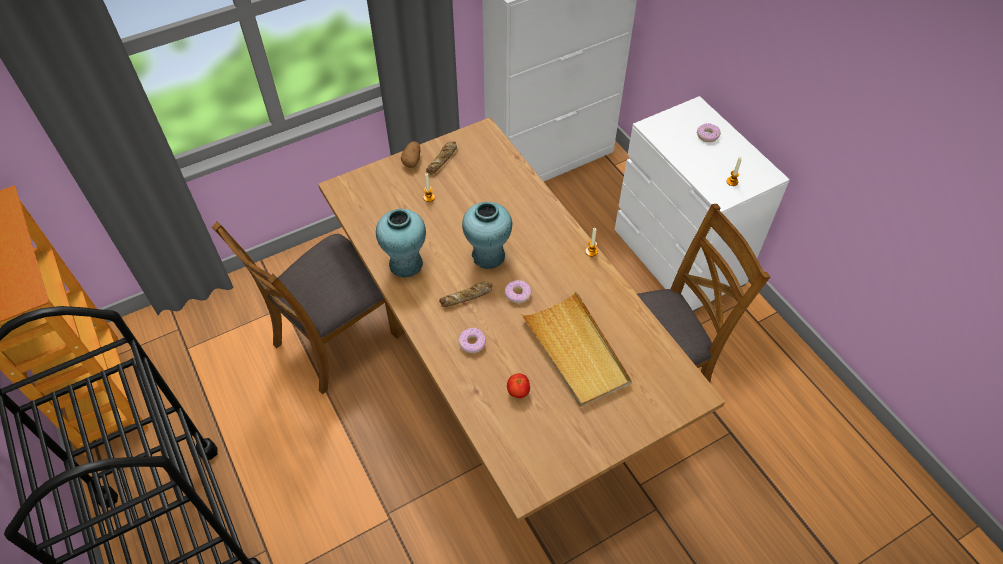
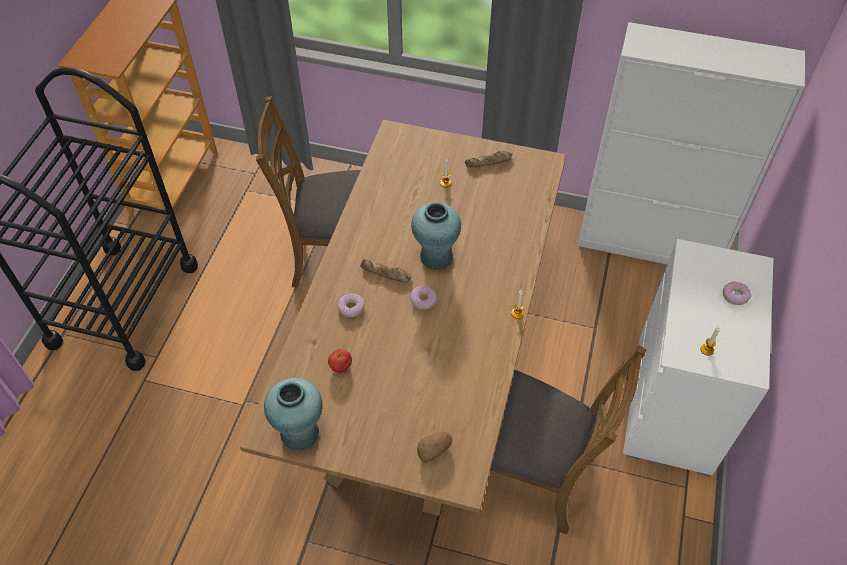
camera: 45 degrees right, 0 degrees up
turquoise vase [376,209,426,278] -> turquoise vase moved to [264,378,323,450]
potato [401,141,420,168] -> potato moved to [417,432,452,463]
beige tray [521,291,632,407] -> none

